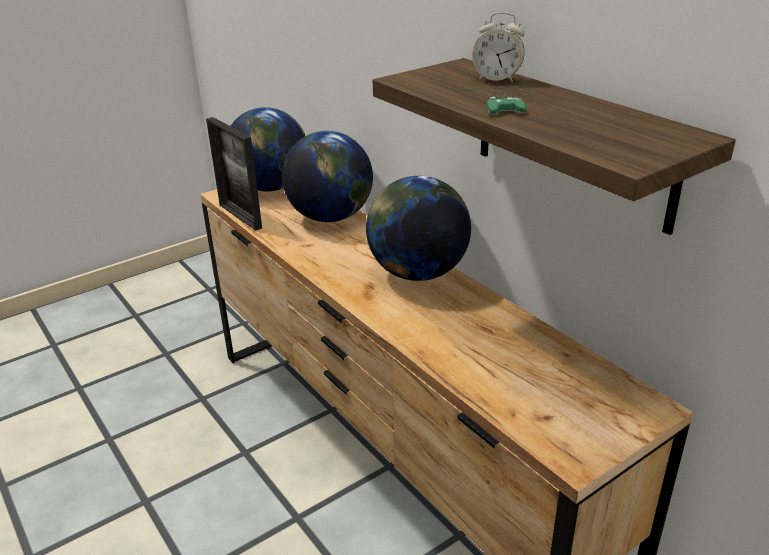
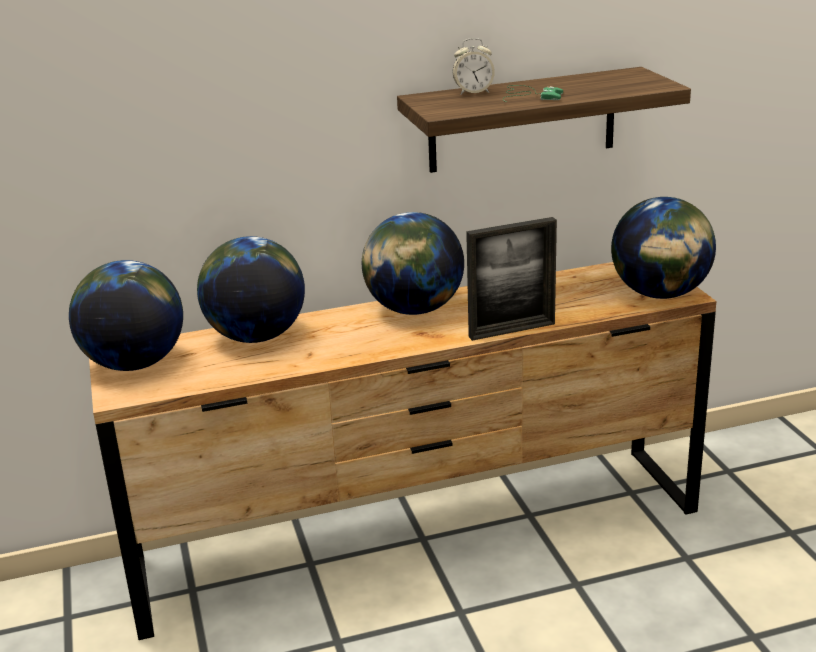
camera: 70 degrees left, 5 degrees down
picture frame [206,117,262,231] -> picture frame moved to [466,217,557,341]
alarm clock [472,12,525,83] -> alarm clock turned 45 degrees clockwise [453,38,495,95]
none -> globe [611,197,716,299]

